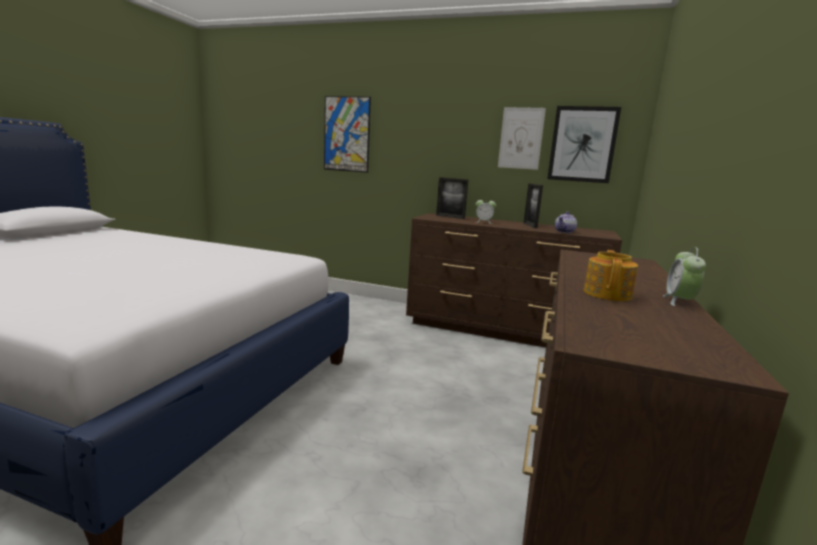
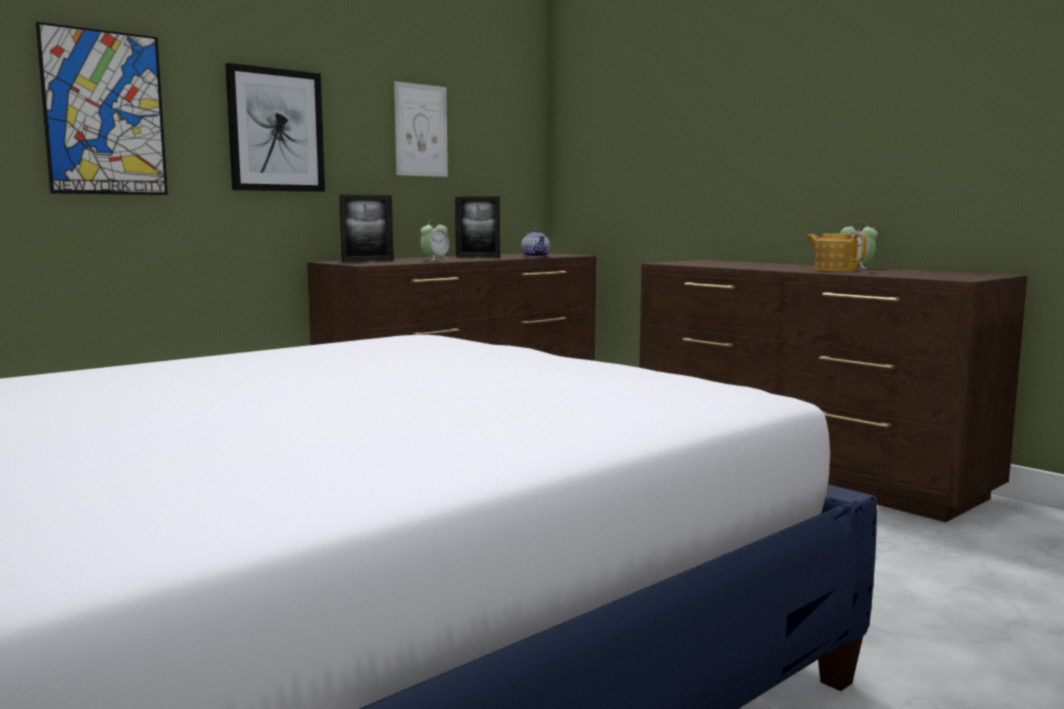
camera: 60 degrees left, 5 degrees down
picture [547,106,621,183] -> picture moved to [225,63,325,192]

